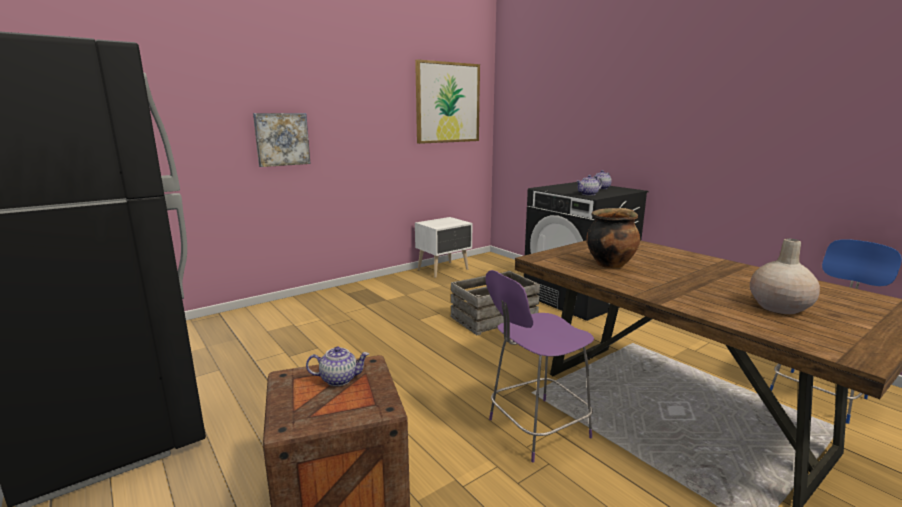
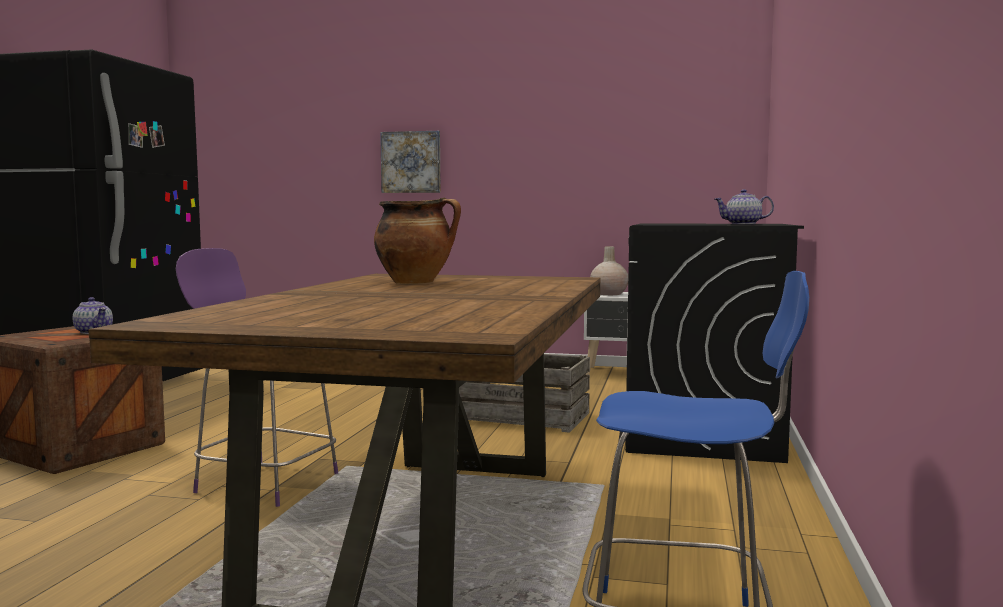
camera: 50 degrees right, 10 degrees down
picture [415,59,480,144] -> none
teapot [576,175,602,196] -> none
beige vase [750,238,820,314] -> beige vase moved to [590,246,628,295]

